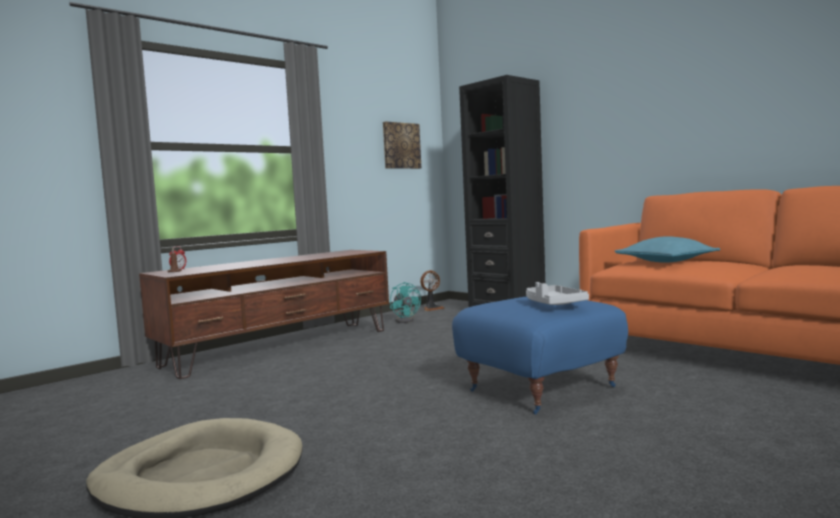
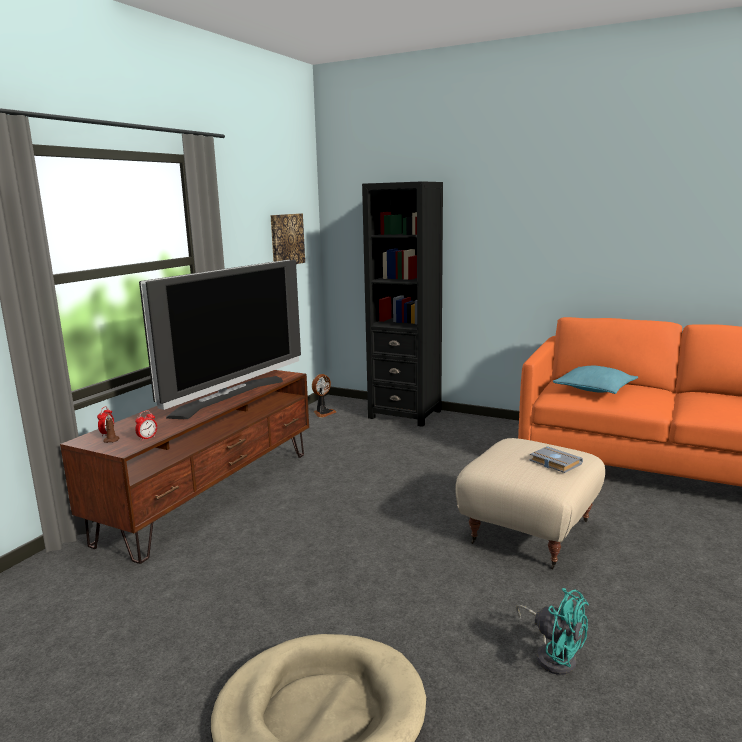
camera: 20 degrees left, 10 degrees up
turquoise fan [390,282,421,323] -> turquoise fan moved to [516,588,589,675]
blue ottoman [452,297,628,415] -> beige ottoman [455,438,605,569]
grey tray [526,282,589,305] -> grey book [530,446,583,473]
none -> alarm clock [135,410,157,441]
none -> television [139,260,301,419]

